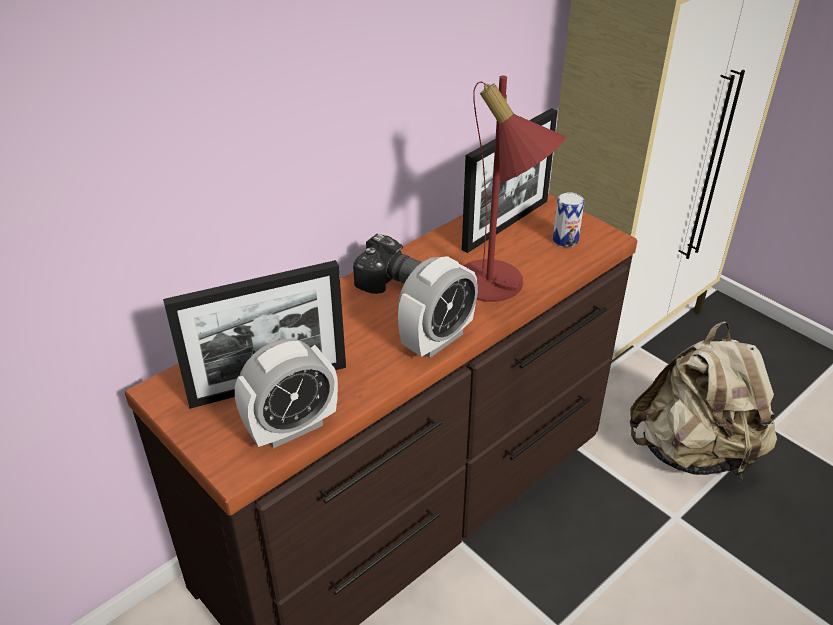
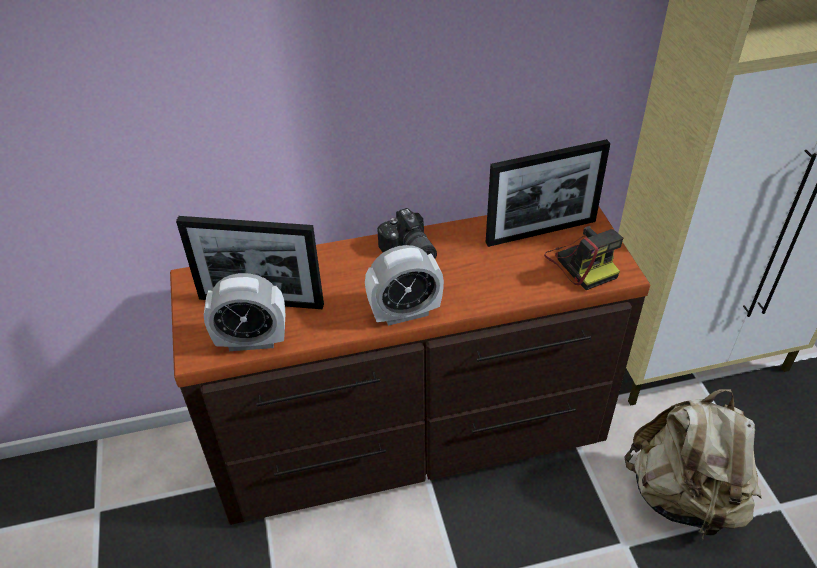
camera: 30 degrees right, 5 degrees up
red table lamp [464,76,566,302] -> none
can [553,192,584,247] -> camera [544,226,623,290]

